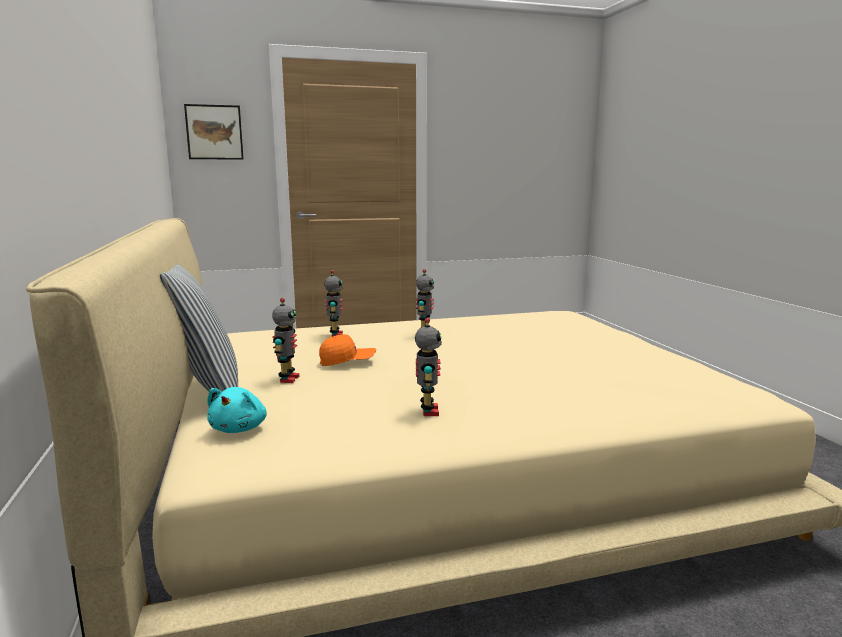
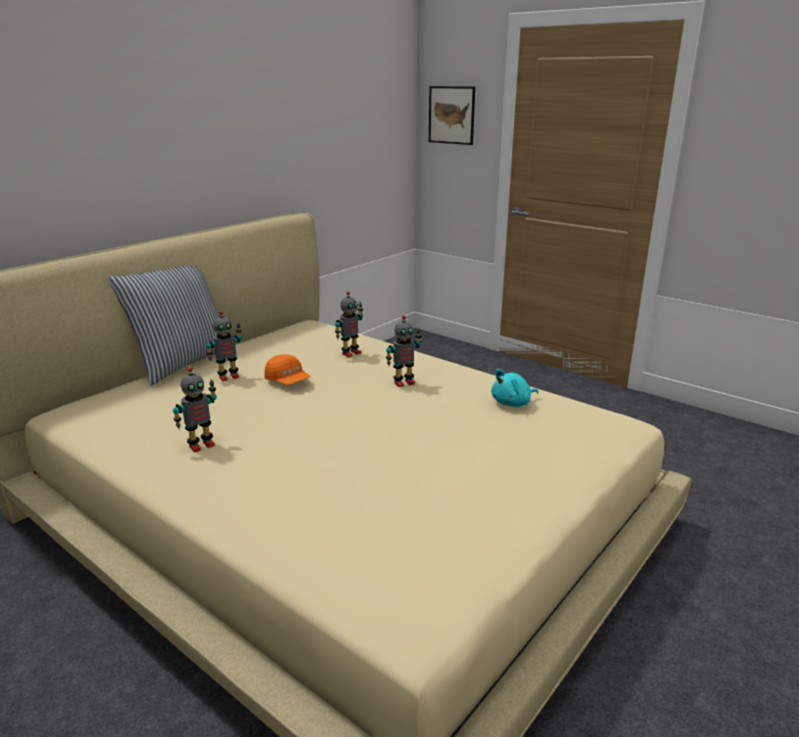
camera: 55 degrees right, 10 degrees up
turquoise plush toy [207,387,267,433] -> turquoise plush toy moved to [491,369,538,407]

